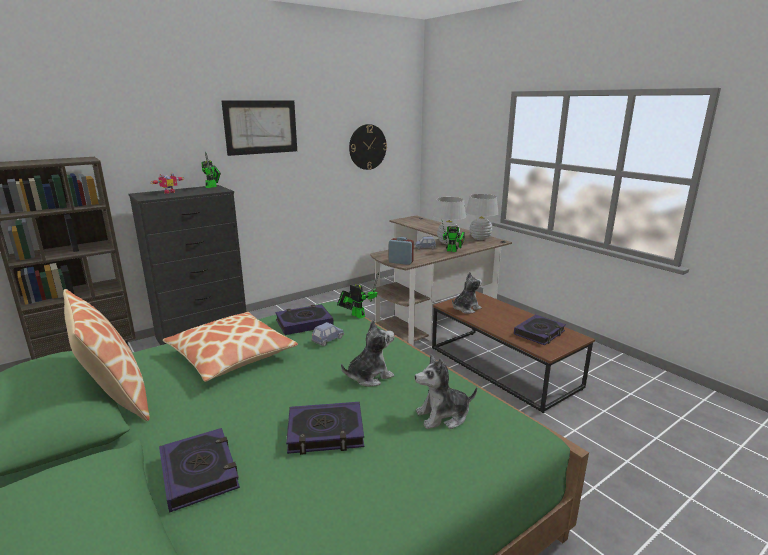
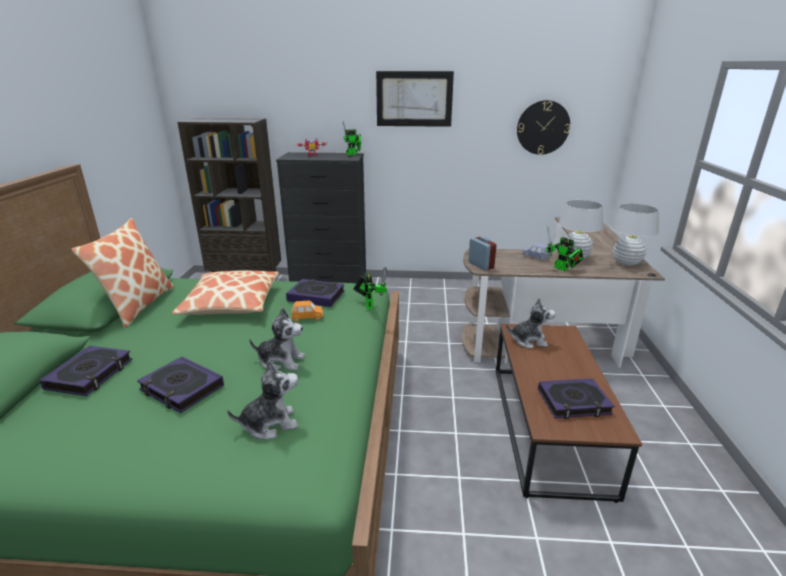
camera: 40 degrees right, 5 degrees up
blue toy car [311,322,344,347] -> orange toy car [291,301,323,322]
plush toy [415,355,477,429] -> plush toy turned 135 degrees clockwise [227,360,299,439]

